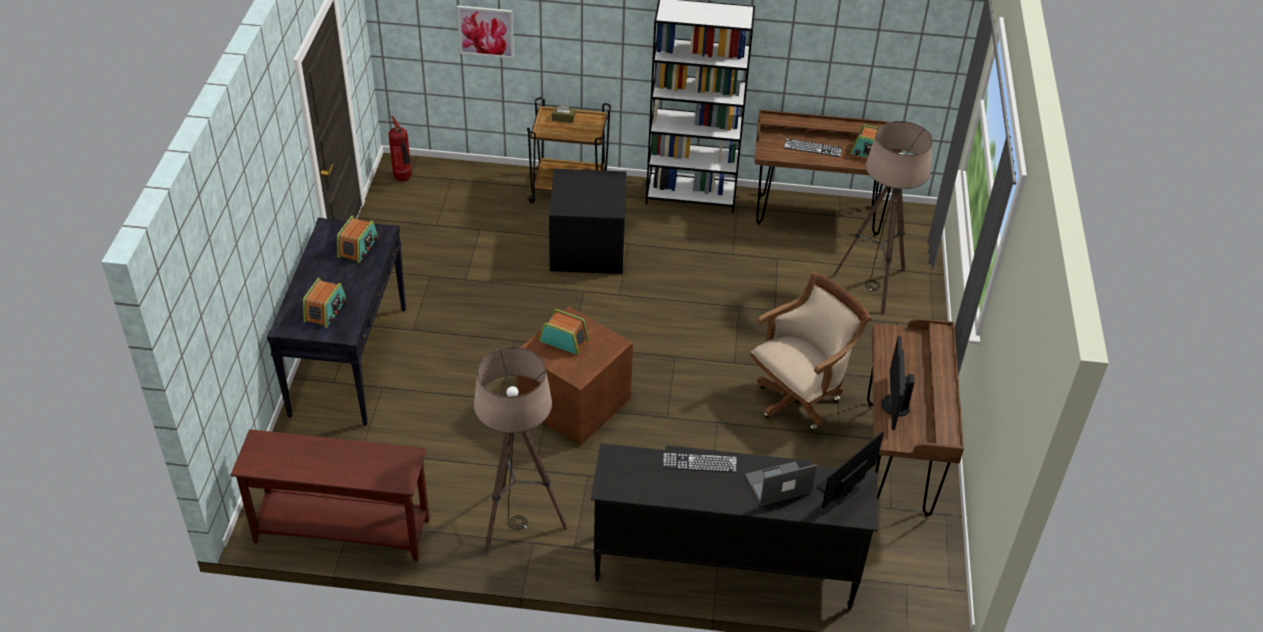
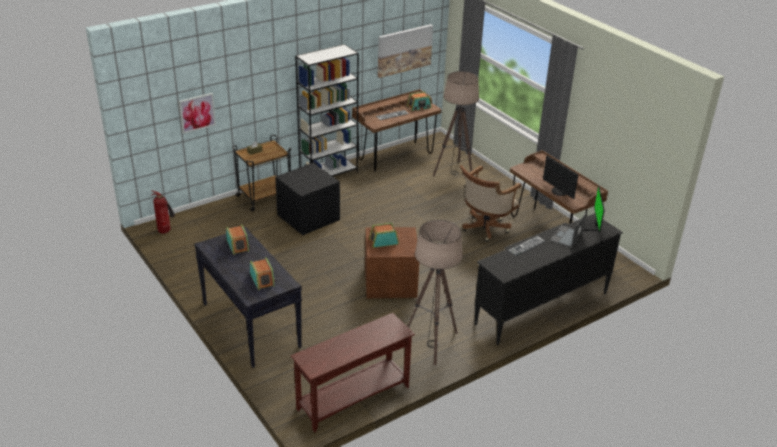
camera: 40 degrees left, 10 degrees down
office chair [750,271,872,431] -> office chair turned 150 degrees counterclockwise [460,165,522,242]
none -> picture [378,24,433,78]

